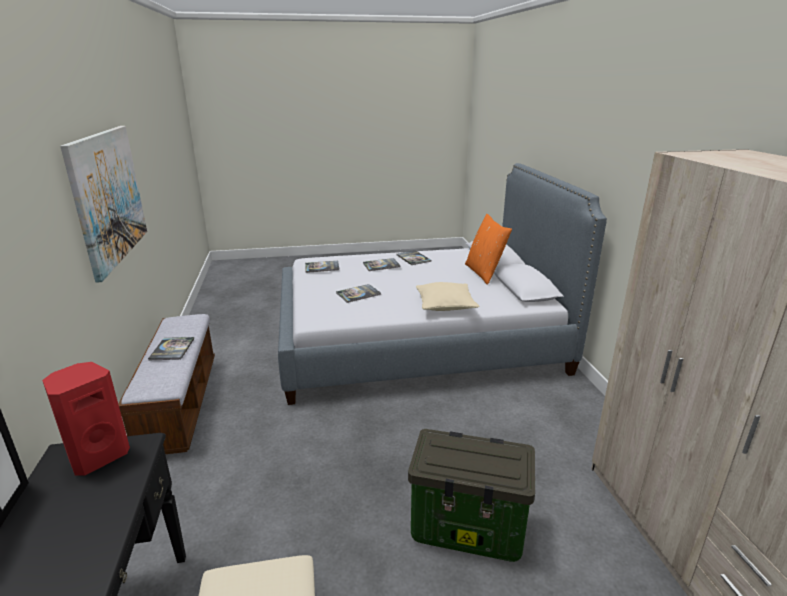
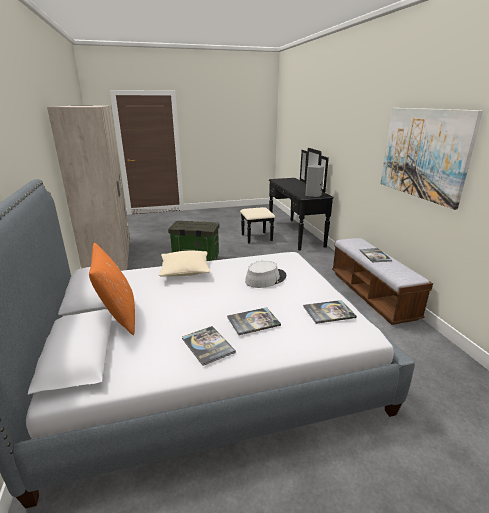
camera: 175 degrees right, 0 degrees up
red speaker [42,362,130,476] -> grey speaker [305,165,324,197]
book [336,284,381,303] -> grey hat [245,261,286,288]

